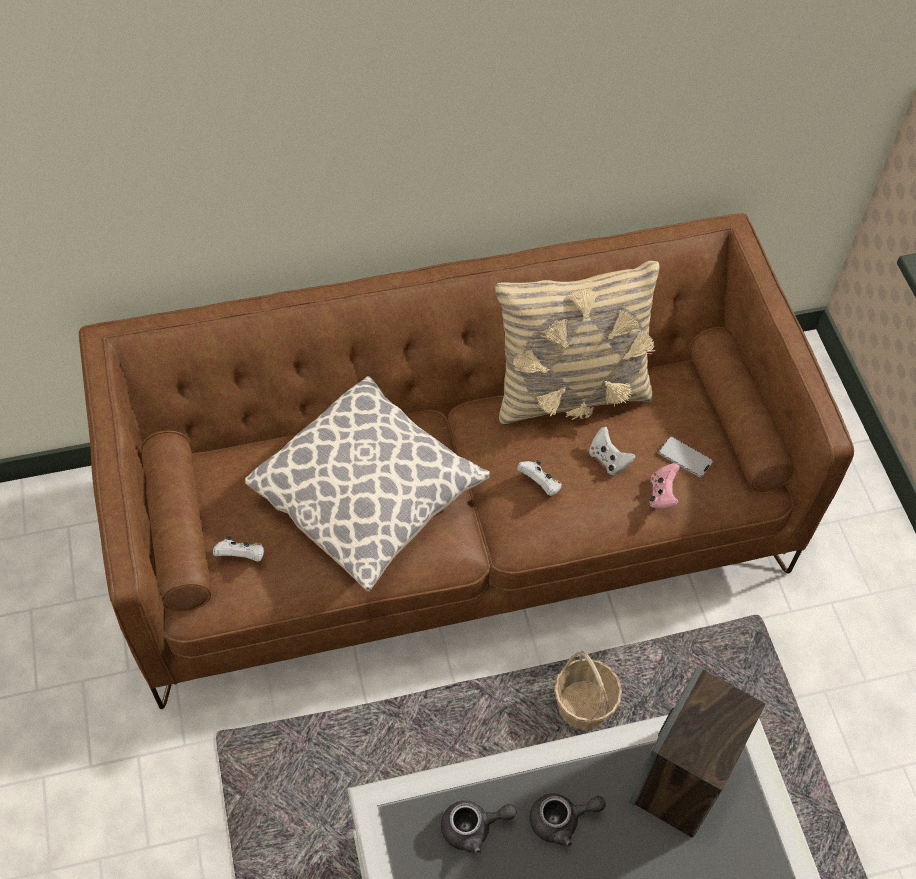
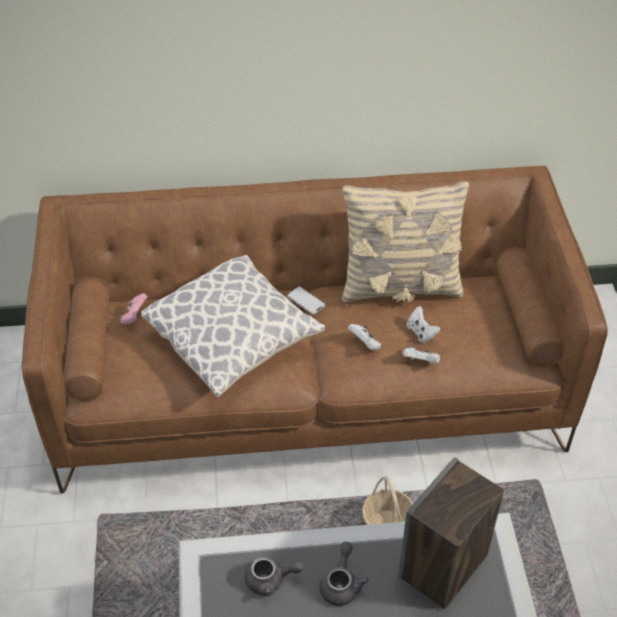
camera: 10 degrees right, 10 degrees down
white game controller [213,536,264,562] -> white game controller moved to [403,345,440,364]
grey teapot [529,794,606,847] -> grey teapot turned 75 degrees counterclockwise [319,542,369,606]
pink game controller [650,463,680,509] -> pink game controller moved to [119,293,147,325]
phone [659,436,713,478] -> phone moved to [287,286,325,315]

